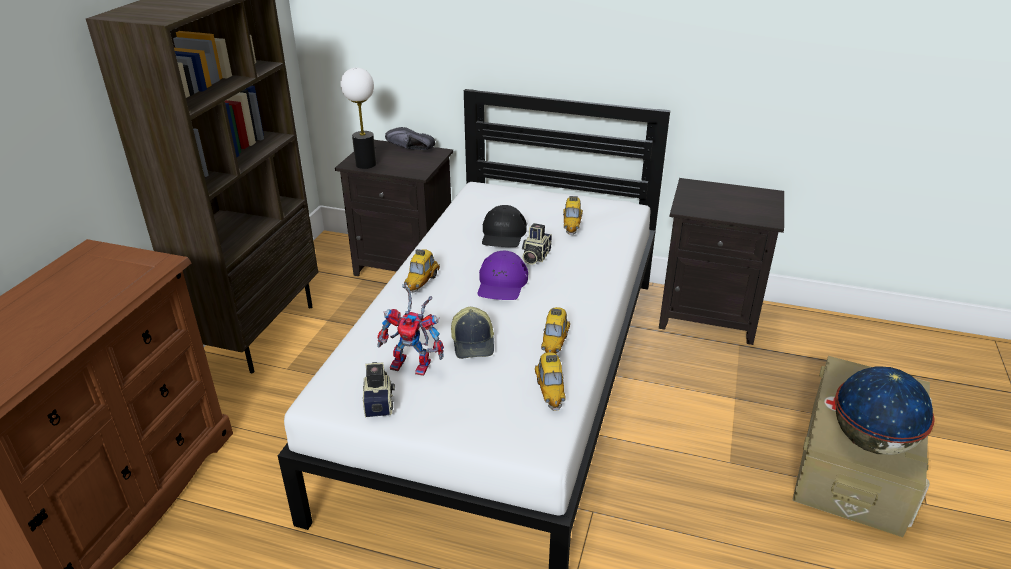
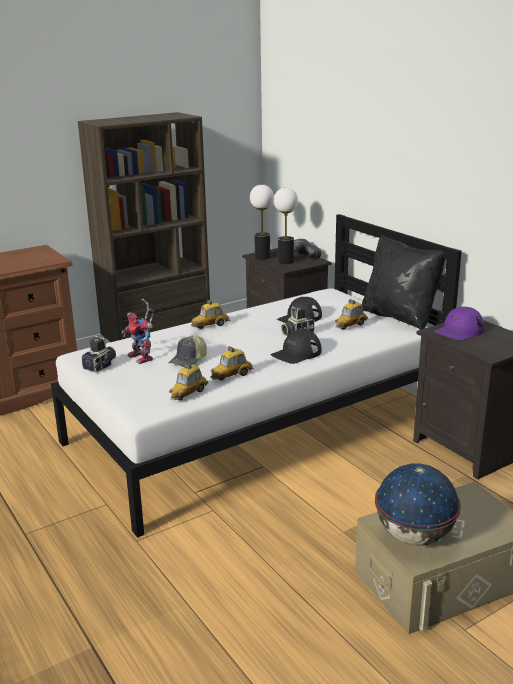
camera: 40 degrees right, 10 degrees down
purple cap [477,251,528,300] -> purple cap moved to [433,307,484,341]
none -> black cap [270,329,322,364]
none -> table lamp [274,188,298,264]
none -> black pillow [362,235,445,330]

